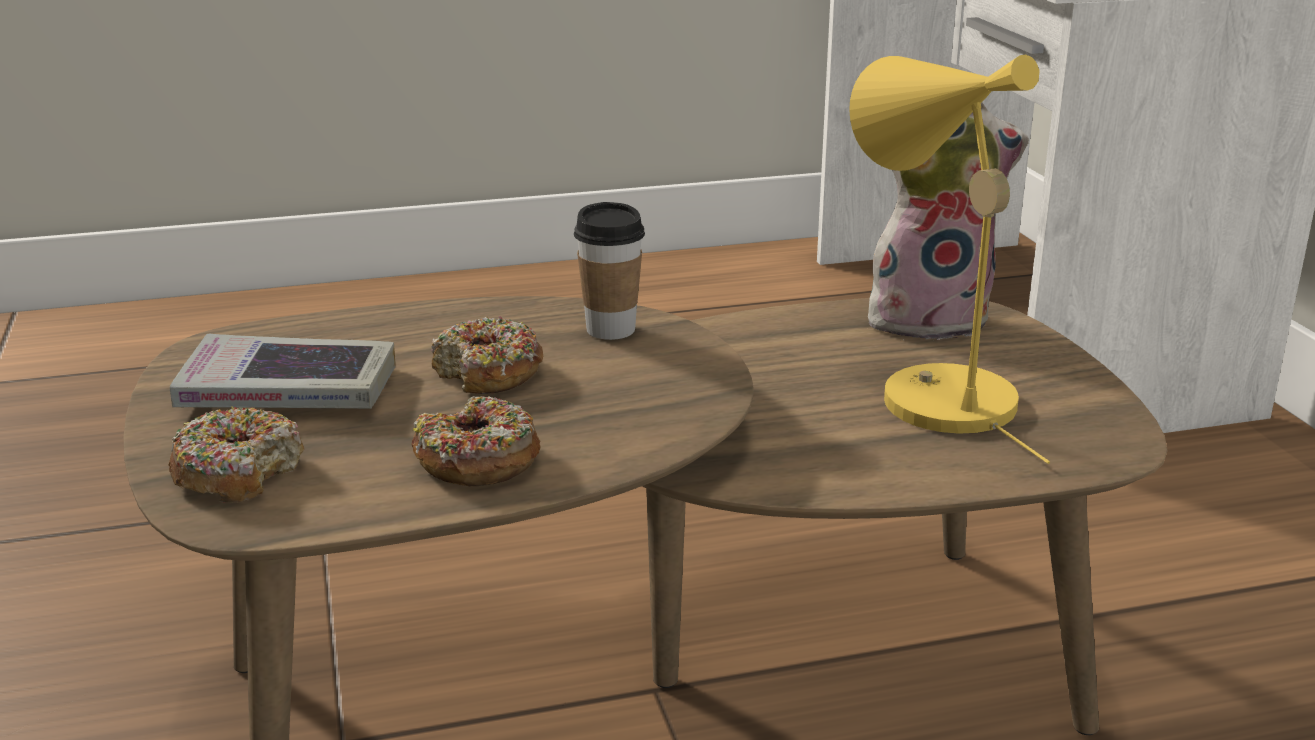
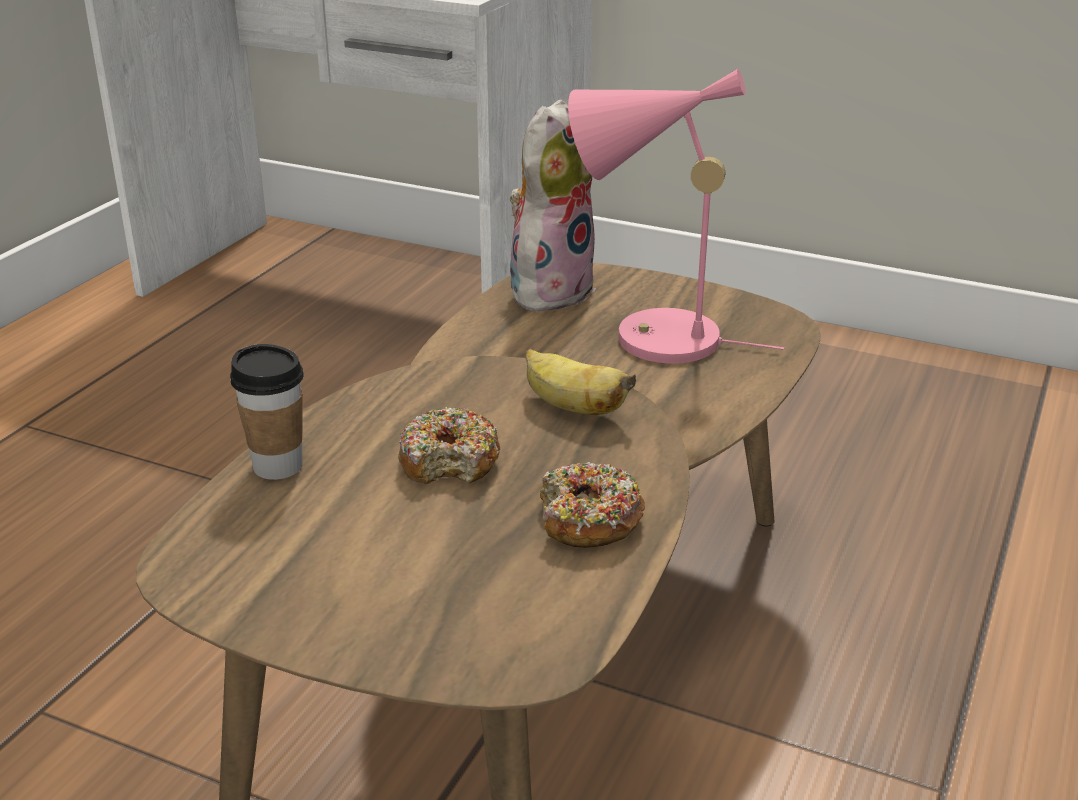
camera: 50 degrees left, 5 degrees up
donut [168,407,304,503] -> none
book [170,334,396,409] -> none
cup [574,202,645,340] -> cup moved to [230,344,304,480]
yellow table lamp [849,54,1050,464] -> pink table lamp [568,69,784,363]
none -> banana [526,349,636,415]

